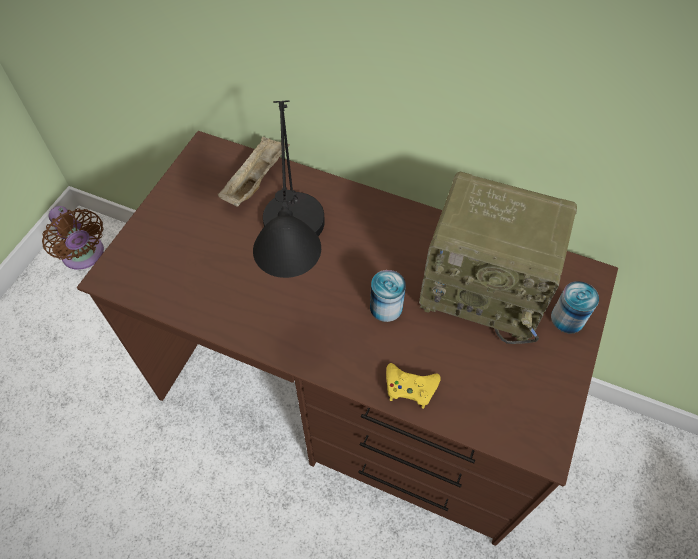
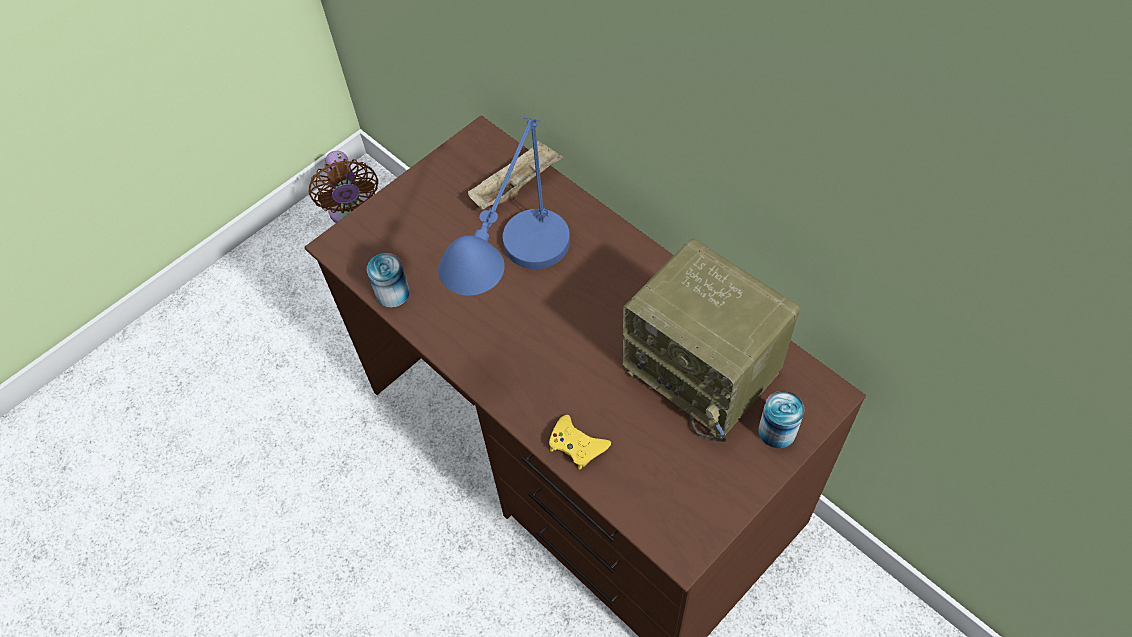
camera: 25 degrees right, 0 degrees up
black table lamp [253,101,325,278] -> blue table lamp [438,118,570,295]
can [370,270,406,322] -> can moved to [367,253,410,308]

